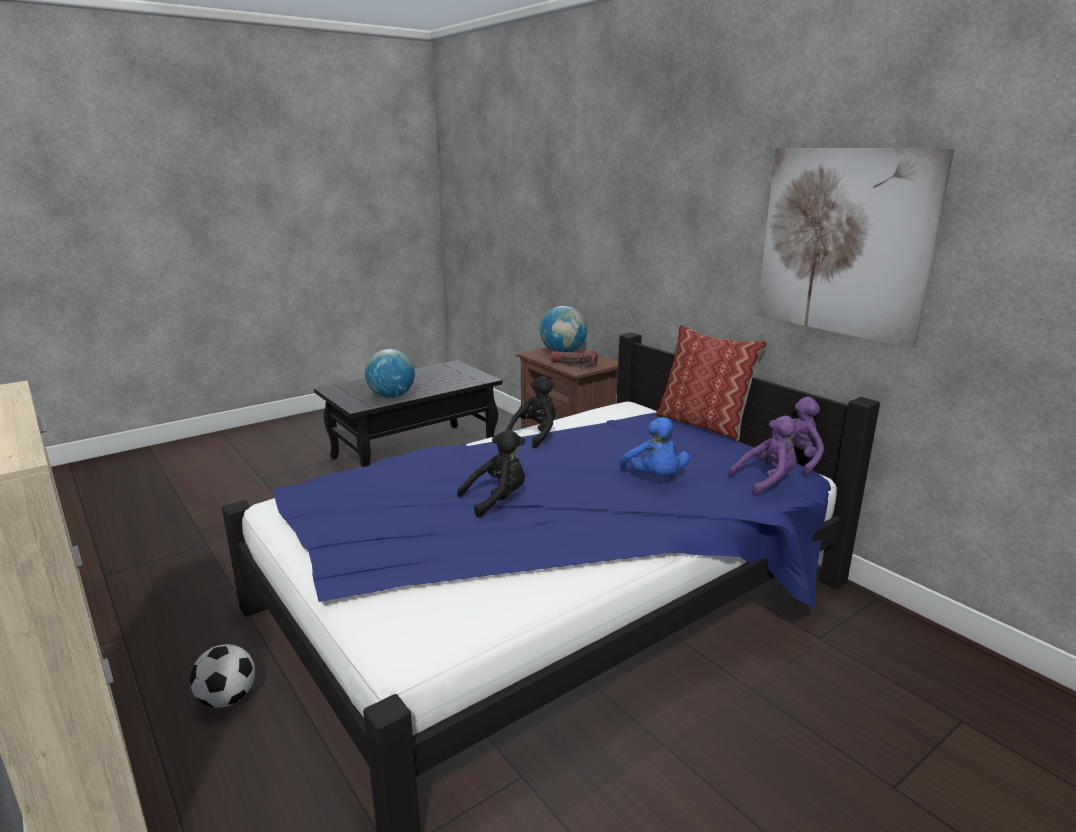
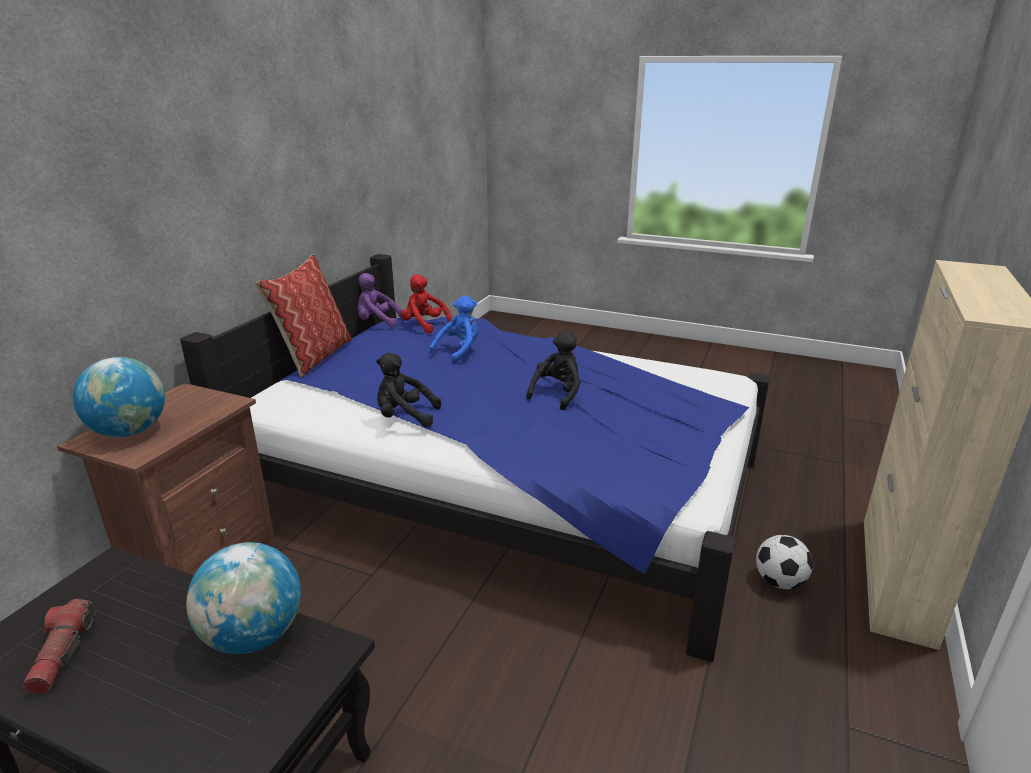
camera: 120 degrees left, 5 degrees up
black plush toy [457,430,525,517] -> black plush toy turned 90 degrees clockwise [526,331,581,410]
flashlight [551,350,598,367] -> flashlight moved to [23,599,96,694]
purple plush toy [728,416,801,496] -> red plush toy [401,274,453,334]
picture [757,148,955,349] -> none

